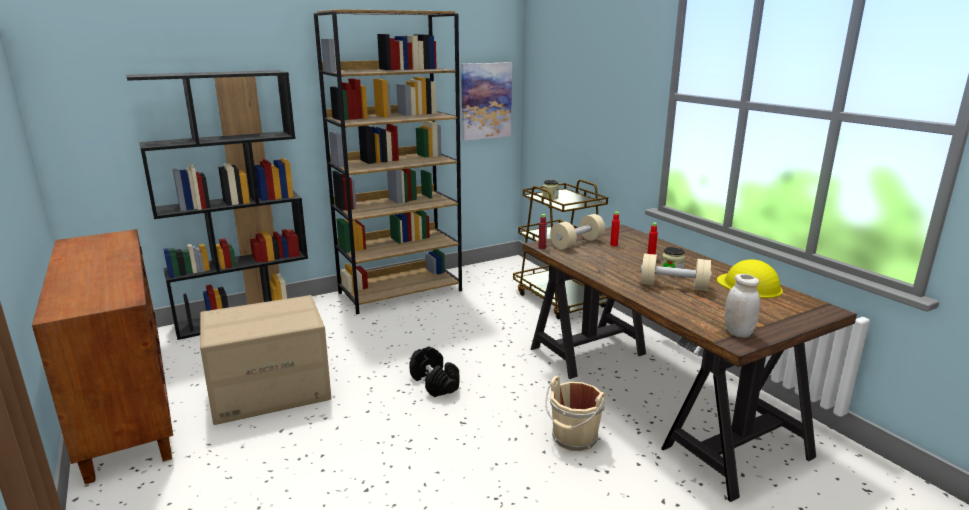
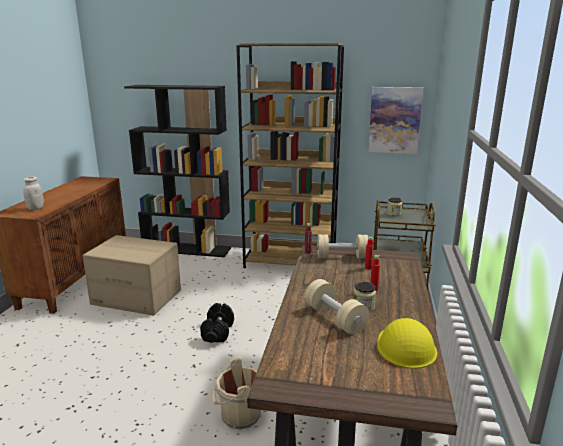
camera: 40 degrees right, 0 degrees up
white jar [724,274,760,338] -> white jar moved to [23,177,44,210]

